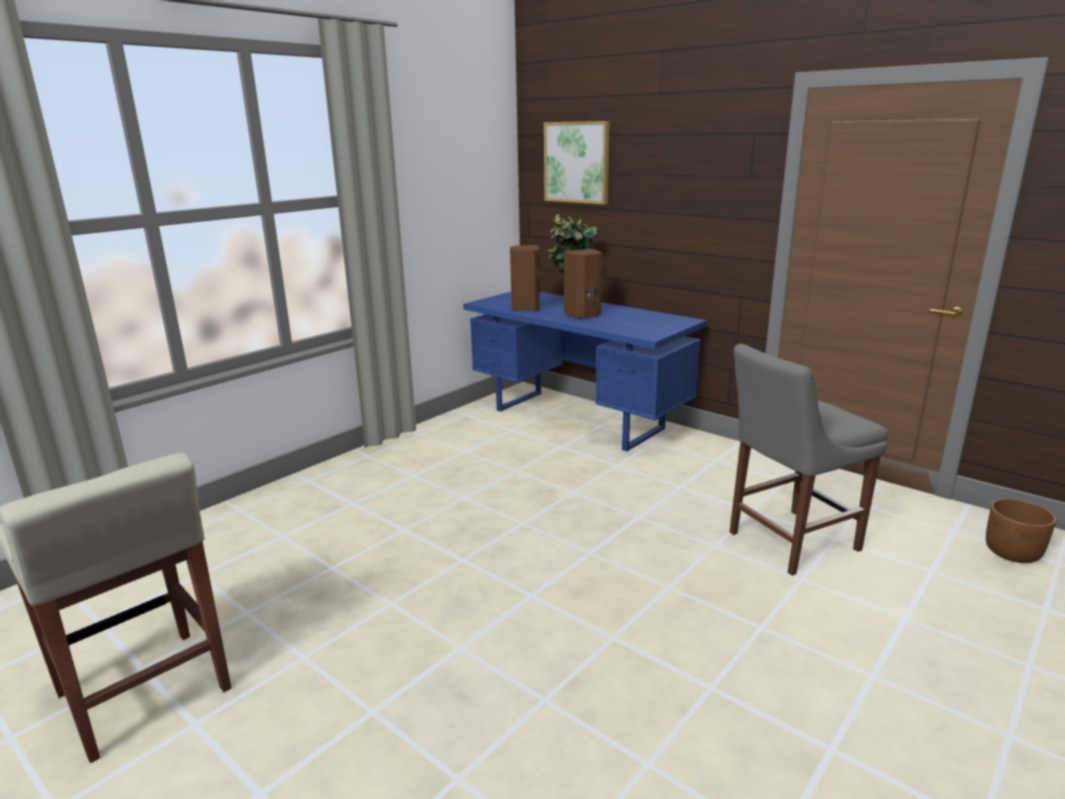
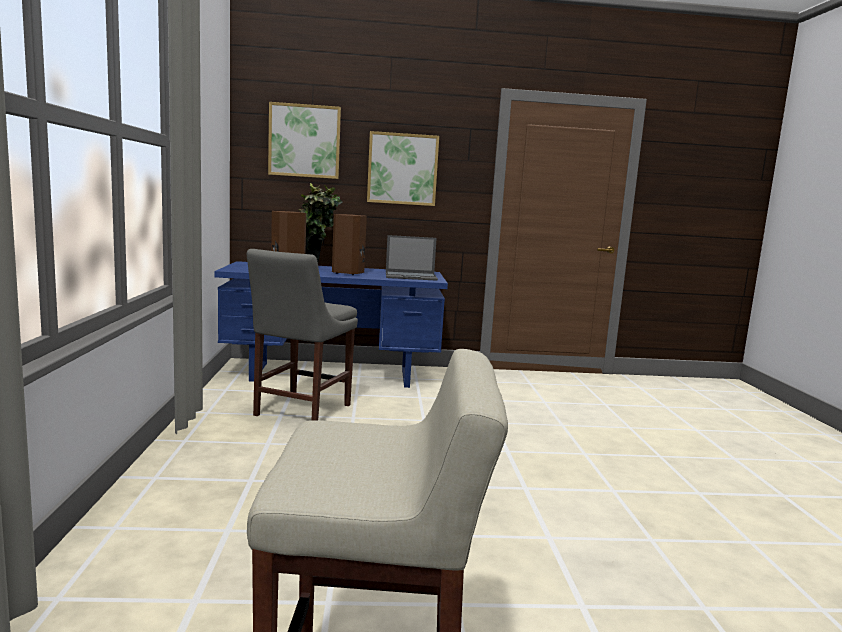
camera: 45 degrees left, 10 degrees down
grey chair [730,344,888,576] -> grey chair moved to [247,249,358,420]
brown planter [986,499,1057,563] -> none
none -> picture [367,131,439,206]
none -> laptop [386,235,438,281]

